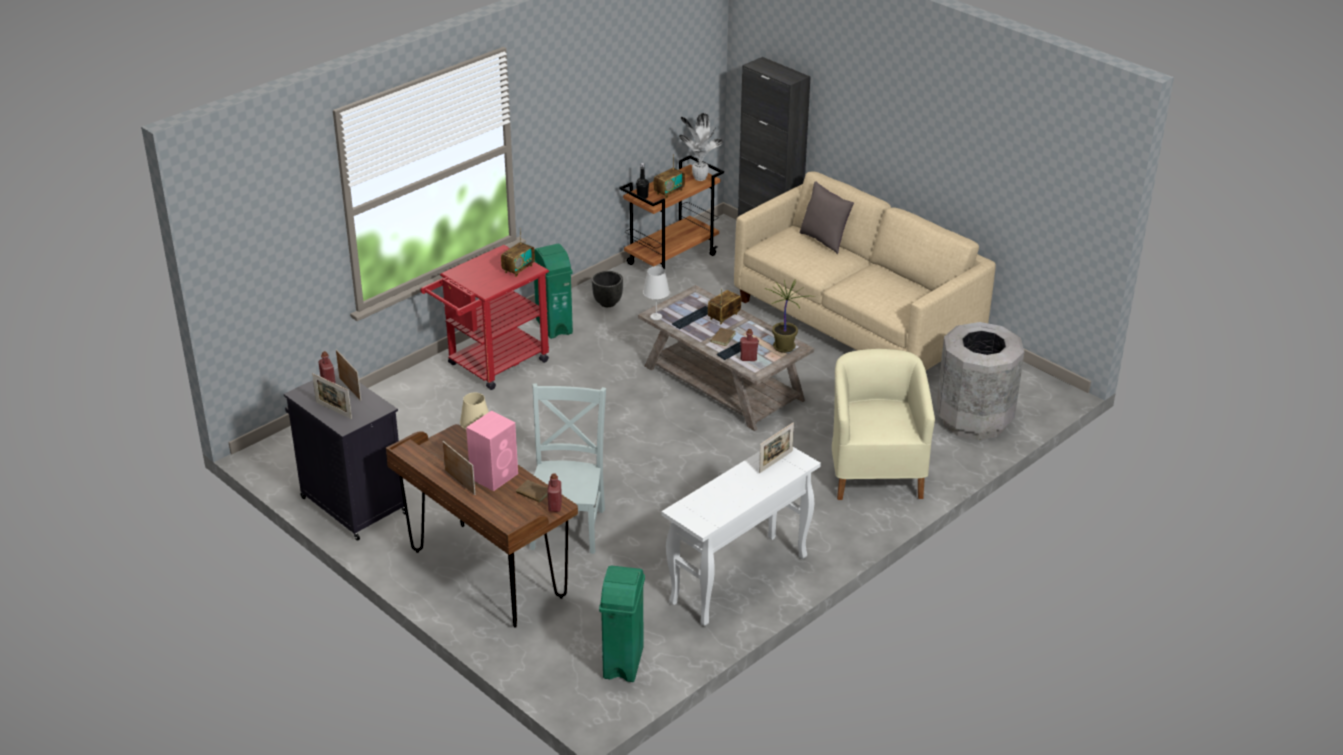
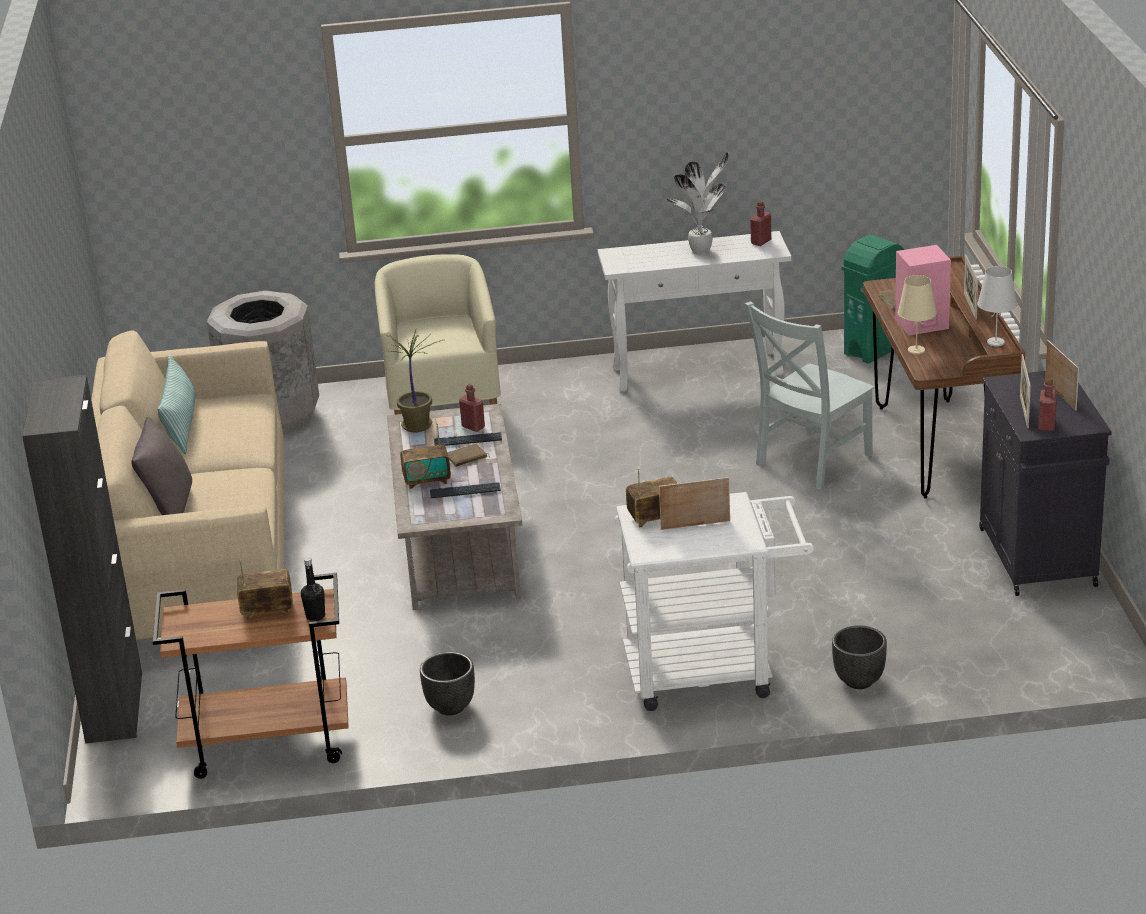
camera: 140 degrees left, 5 degrees down
red cart [420,245,549,390] -> white cart [615,492,814,711]
green trash can [534,244,573,339] -> none
red bottle [547,473,562,512] -> red bottle moved to [750,201,771,246]
white table lamp [643,266,670,320] -> white table lamp moved to [977,266,1017,346]
potted plant [679,113,723,181] -> potted plant moved to [666,152,729,255]
picture frame [759,422,794,474] -> picture frame moved to [659,477,730,530]
beige armchair [832,349,935,500] -> beige armchair turned 135 degrees clockwise [375,254,501,415]
none -> pillow [158,354,196,454]
none -> black planter [832,625,887,689]

